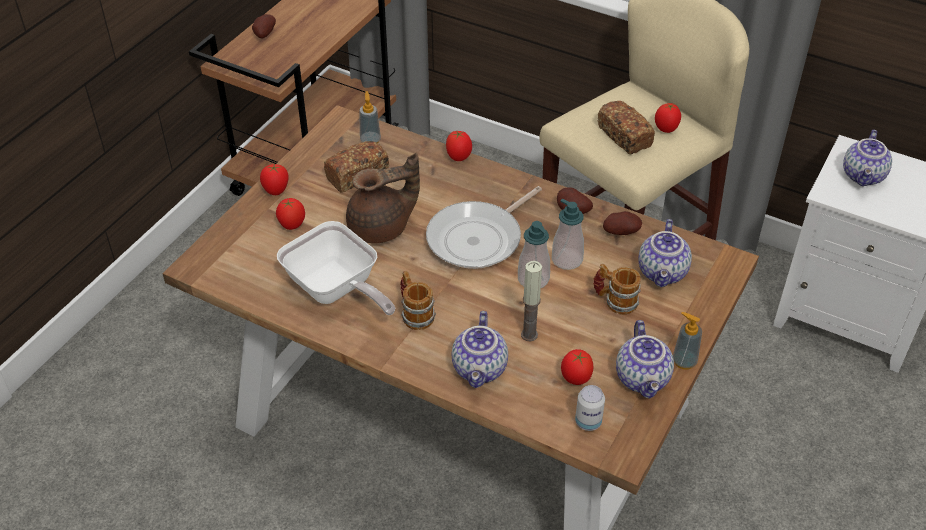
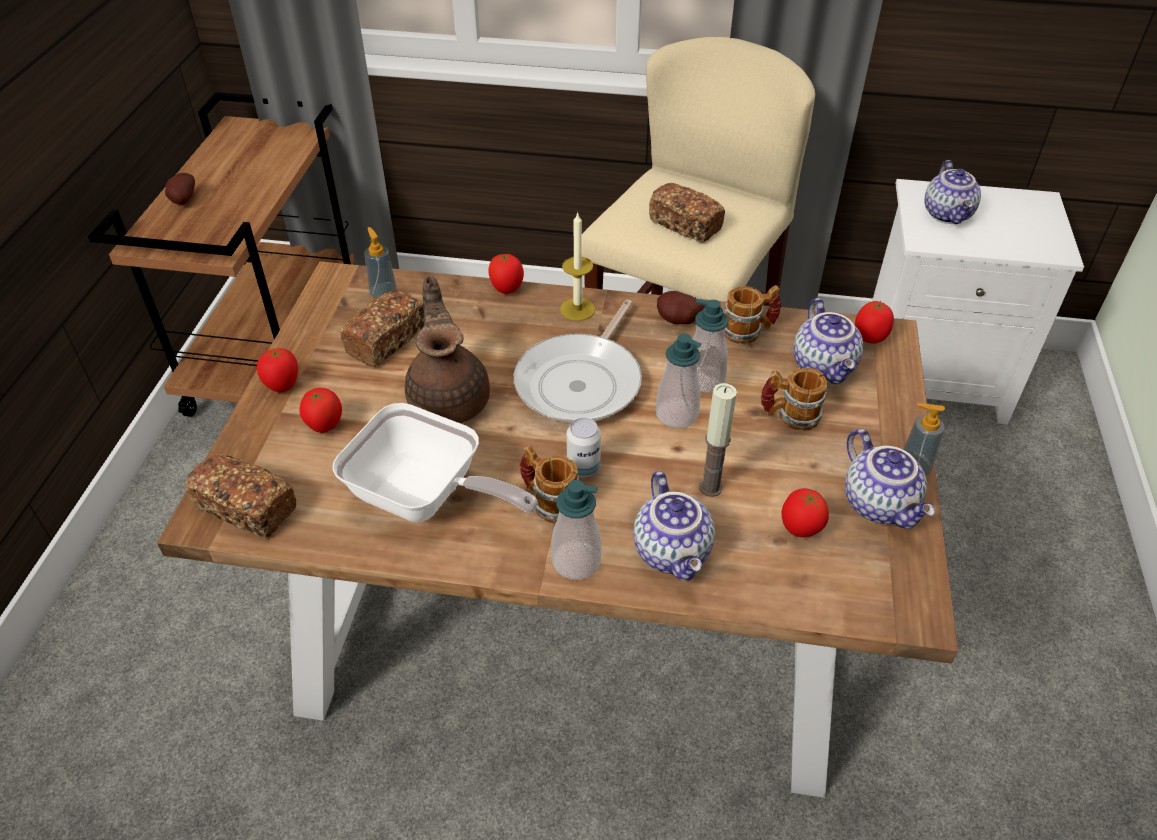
camera: 20 degrees left, 0 degrees up
brown teapot [346,153,420,243] -> brown teapot turned 60 degrees counterclockwise [405,276,490,423]
can [575,385,605,431] -> can moved to [566,418,601,477]
potato [603,211,642,235] -> mug [725,285,781,344]
tomato [655,103,681,133] -> tomato moved to [855,301,894,344]
none -> bread [185,454,296,538]
none -> soap dispenser [551,480,601,580]
none -> candle [560,212,595,321]

